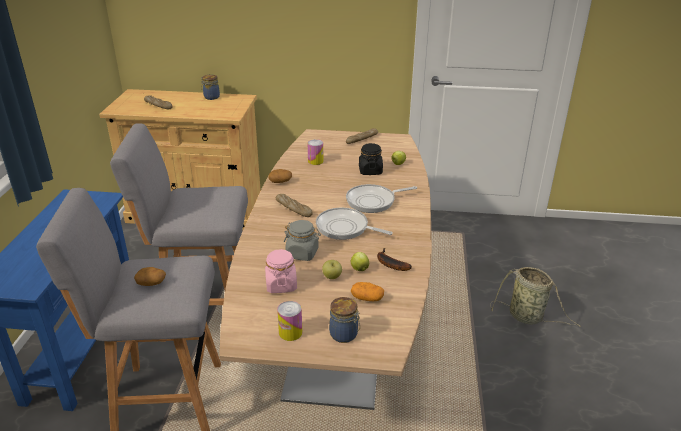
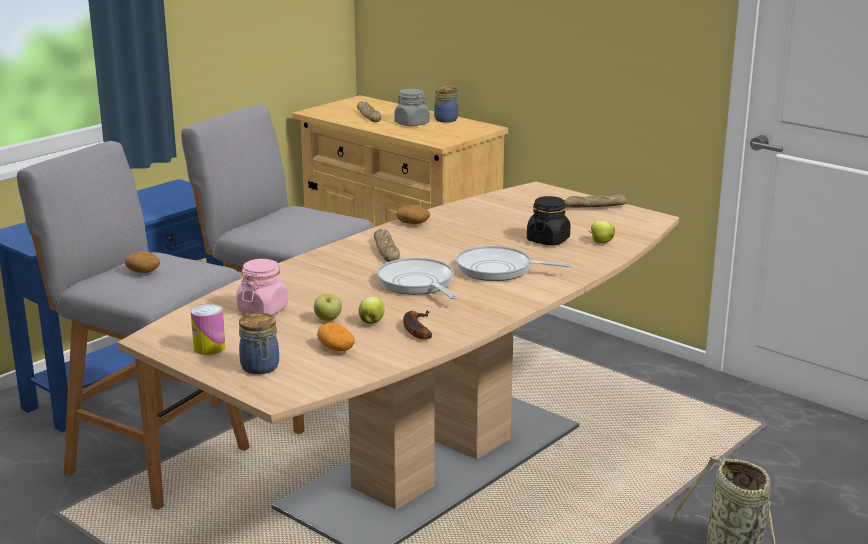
camera: 35 degrees right, 10 degrees down
grey jar [284,220,321,261] -> grey jar moved to [395,89,429,126]
can [308,139,323,165] -> none

